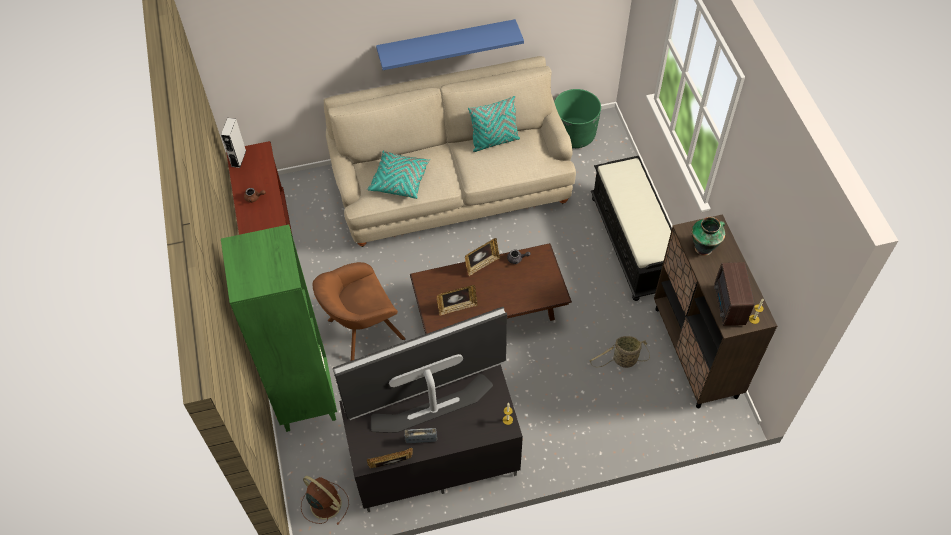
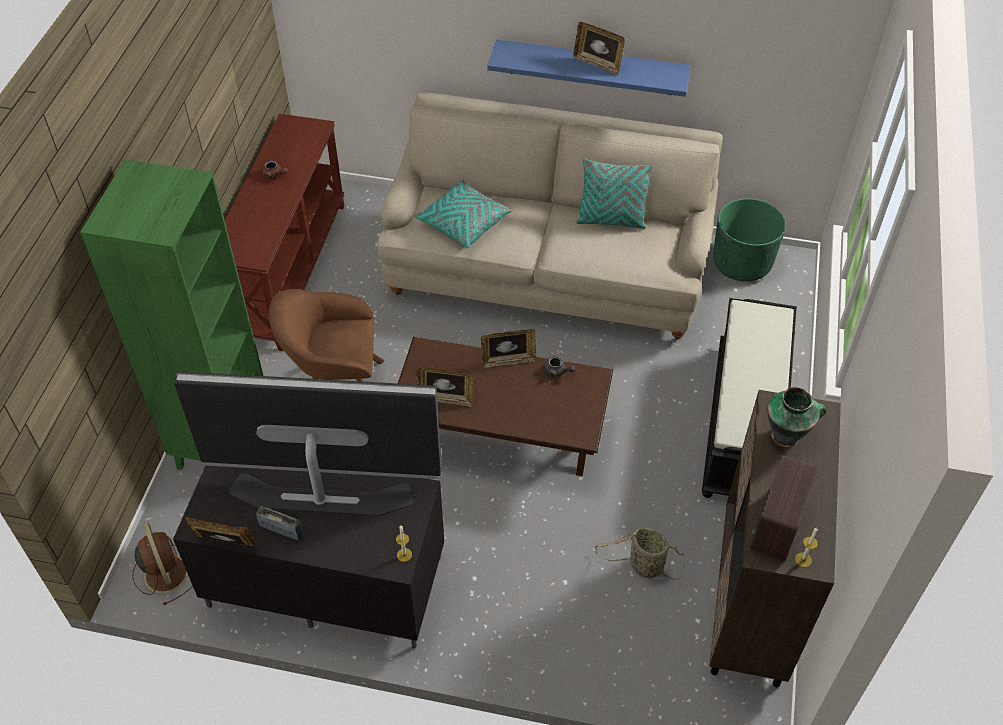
camera: 25 degrees right, 5 degrees down
grey speaker [221,118,246,168] -> none
none -> picture frame [573,22,625,75]

